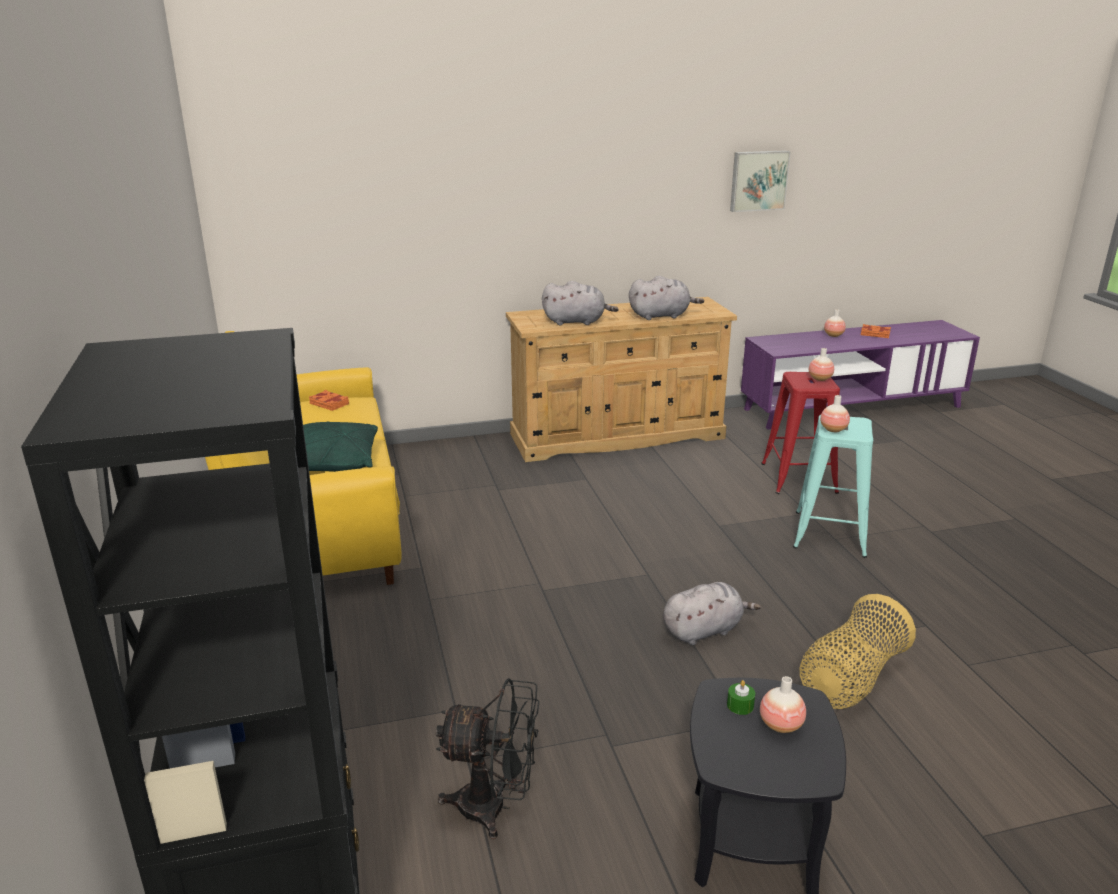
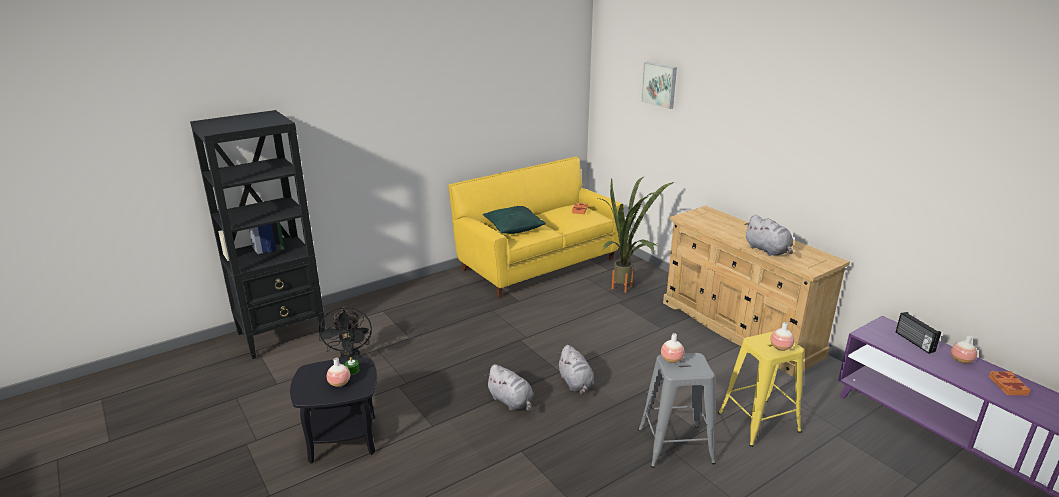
camera: 70 degrees right, 0 degrees up
grey plush toy [542,281,619,325] -> grey plush toy moved to [557,345,594,395]
picture [730,150,791,212] -> picture moved to [641,62,677,109]
red stool [761,372,840,494] -> yellow stool [718,331,804,447]
turquoise stool [793,415,873,558] -> grey stool [638,353,716,468]
basket [800,594,916,709] -> none
none -> potted plant [598,177,674,293]
none -> radio [896,312,941,354]

